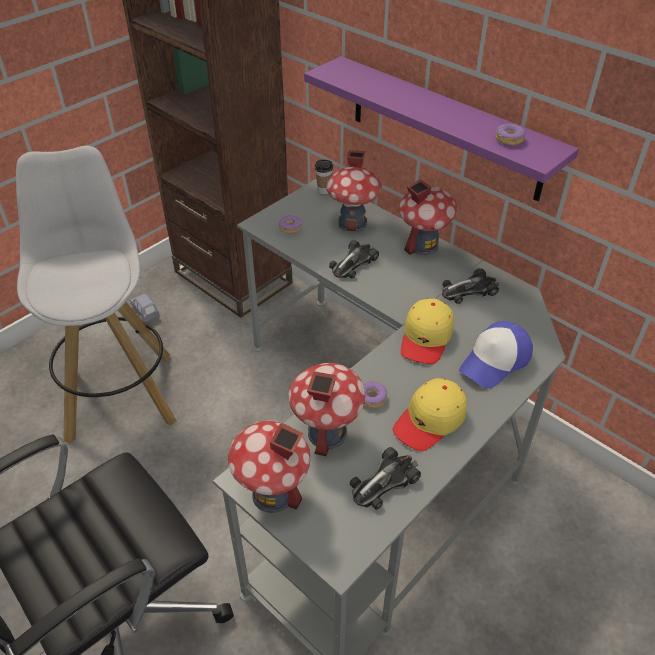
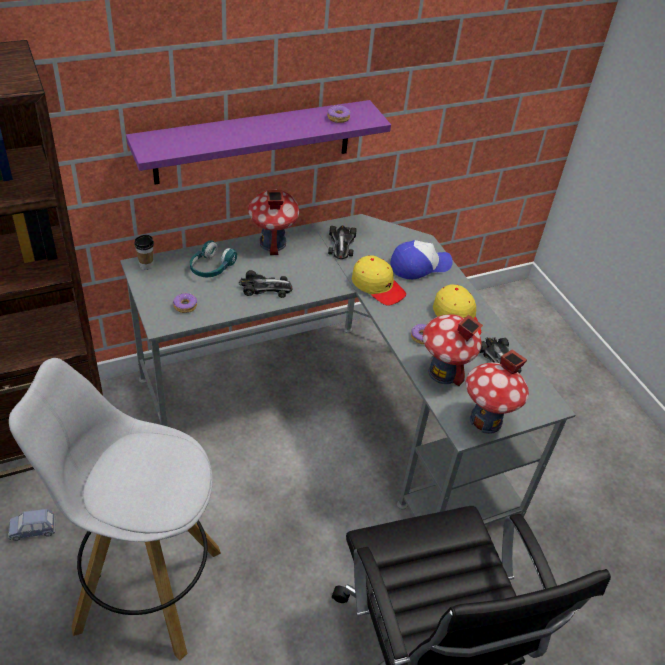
camera: 70 degrees left, 0 degrees up
toy house [326,150,382,232] -> turquoise headphones [190,240,237,277]
toy car [329,240,379,279] -> toy car turned 60 degrees counterclockwise [239,270,293,298]
cap [459,321,533,389] -> cap turned 90 degrees counterclockwise [391,240,453,279]

